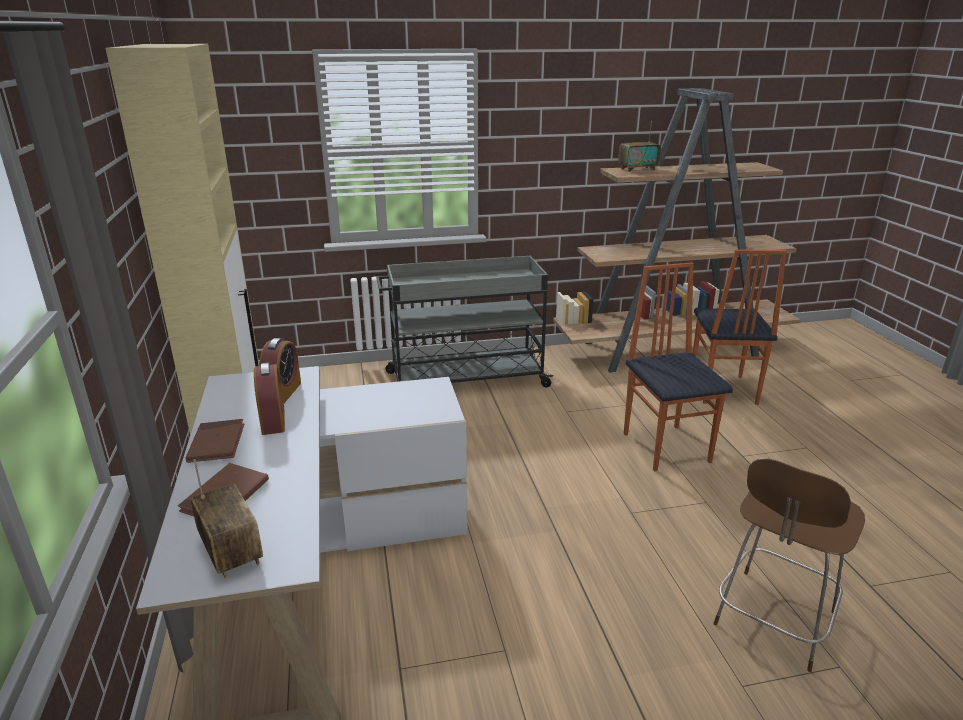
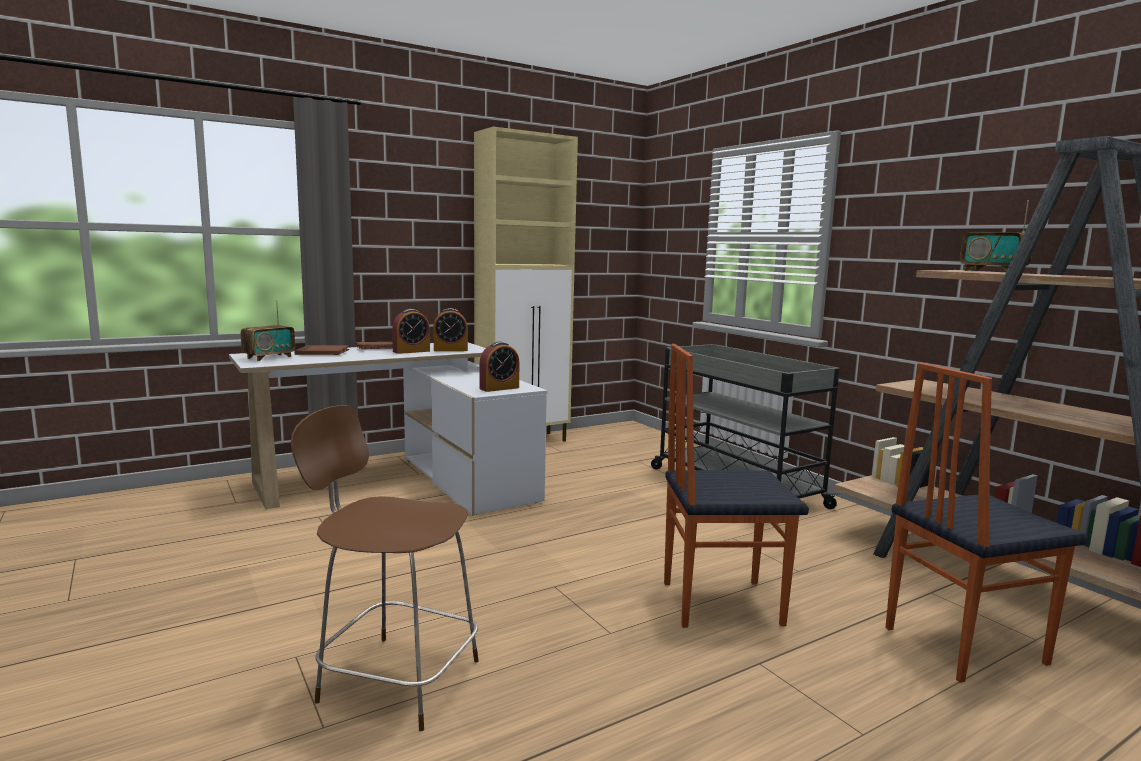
camera: 70 degrees right, 15 degrees down
chair [624,262,733,472] -> chair turned 150 degrees counterclockwise [664,344,809,628]
none -> alarm clock [479,341,519,392]

